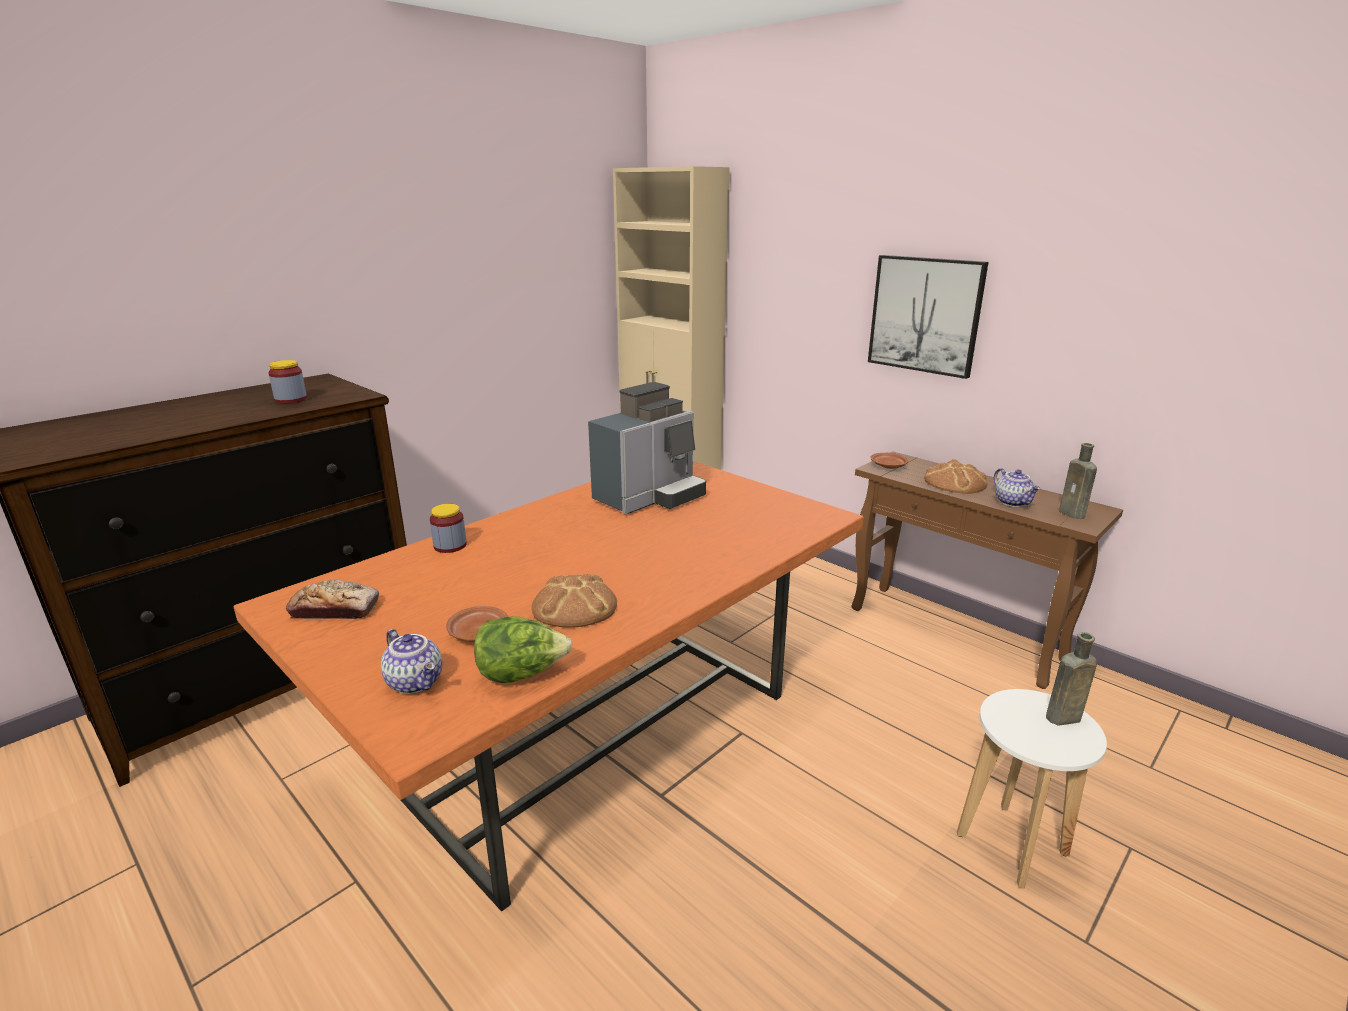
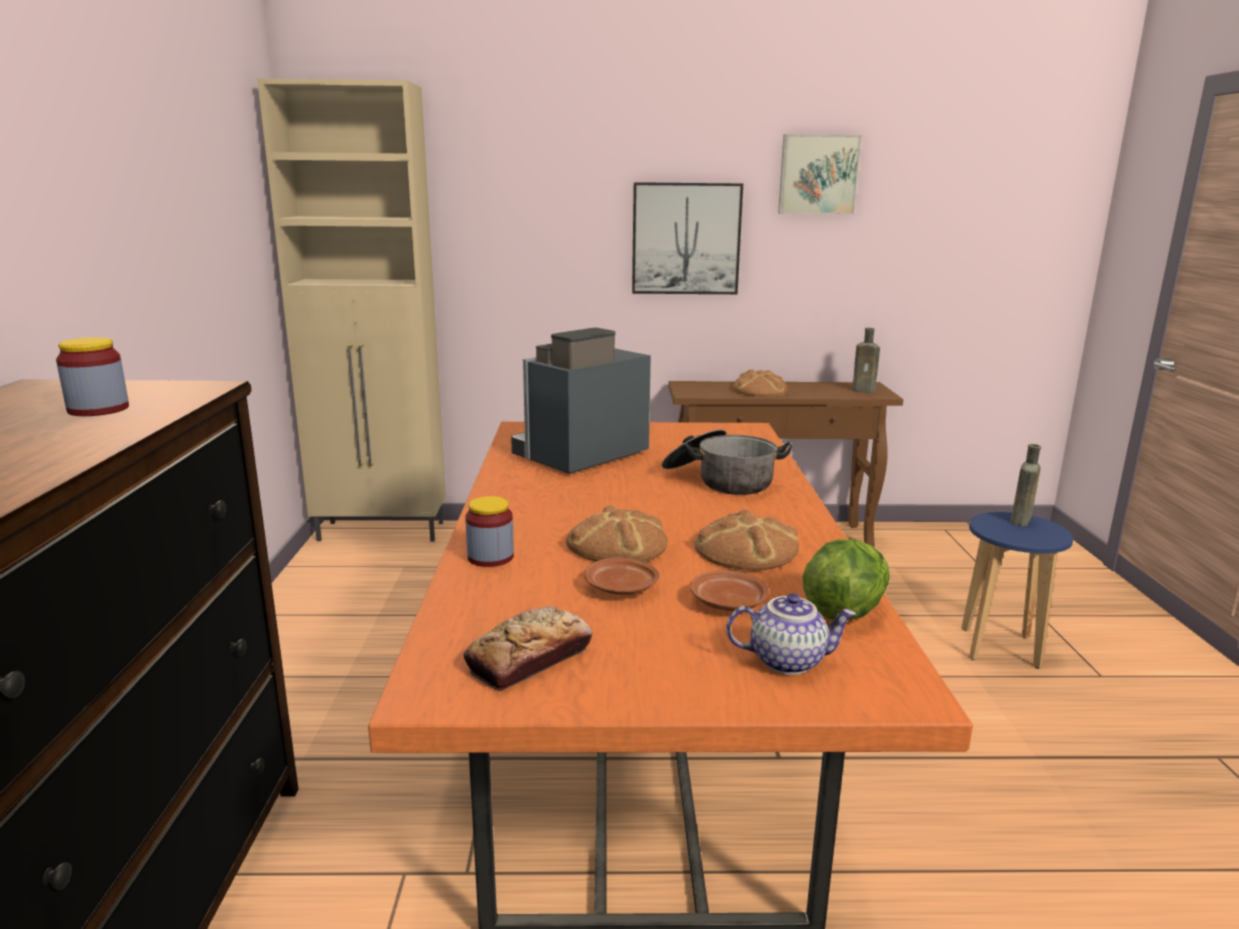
camera: 45 degrees left, 5 degrees down
coffee machine [588,382,706,514] -> coffee machine turned 135 degrees counterclockwise [511,328,651,474]
brown plate [870,453,908,469] -> brown plate moved to [584,557,659,595]
white stool [957,689,1107,889] -> blue stool [961,512,1073,669]
teapot [993,468,1041,507] -> none
none -> bread [566,505,668,562]
none -> cooking pot [662,430,792,495]
none -> picture [778,134,862,215]

